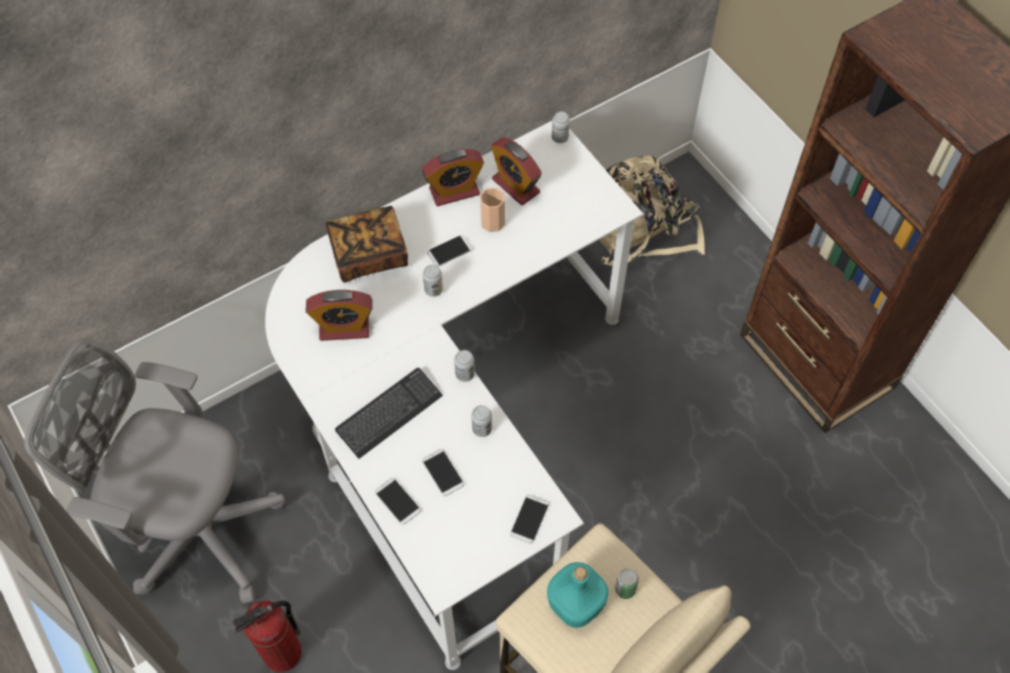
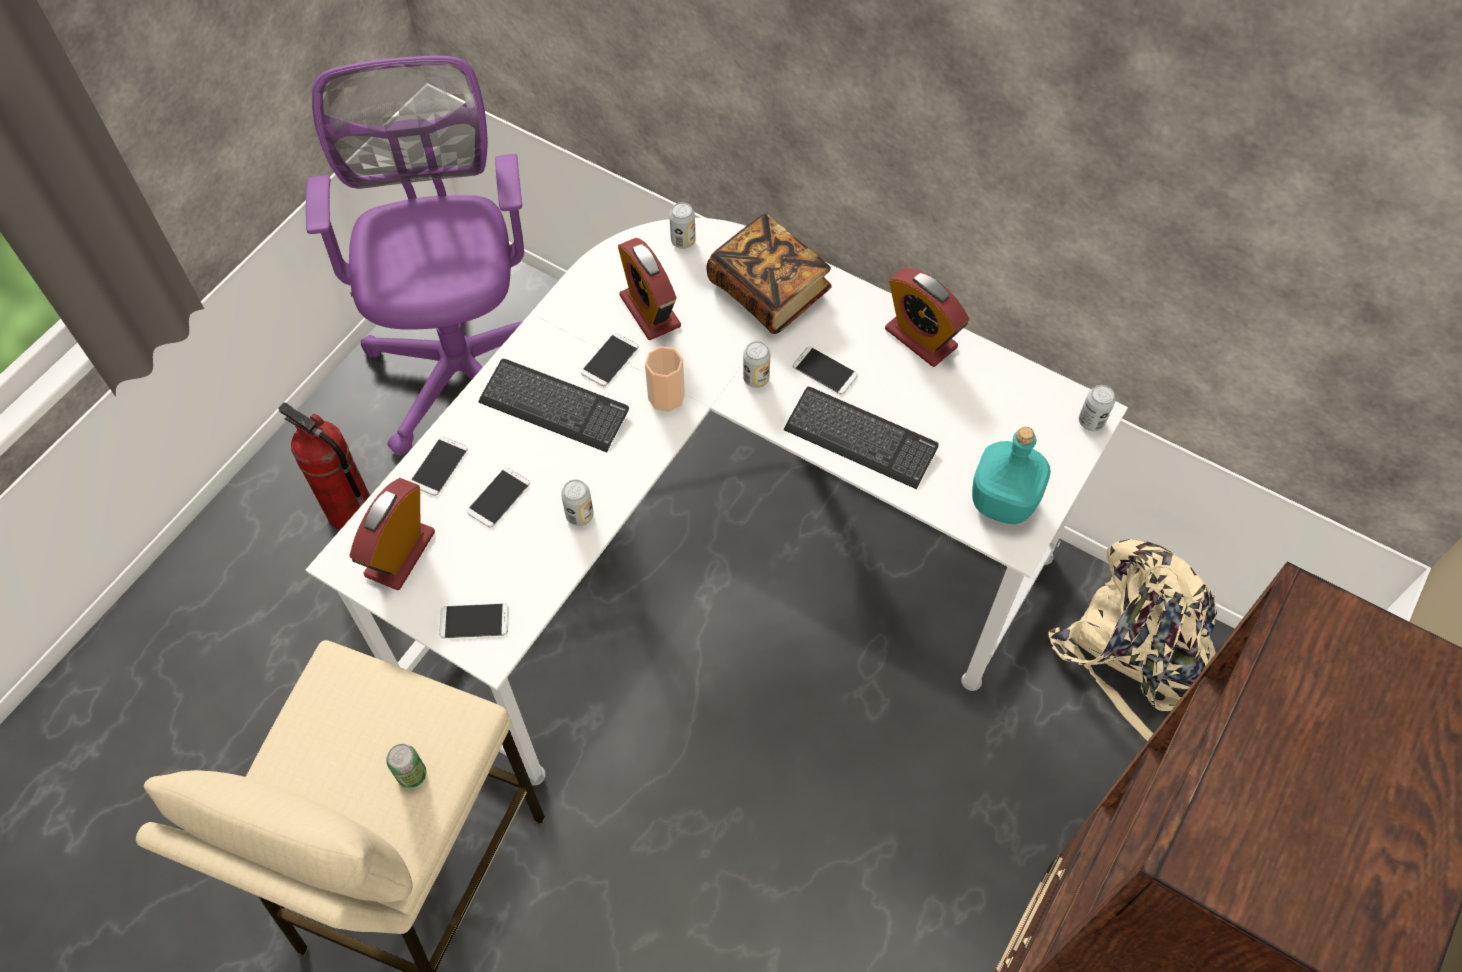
camera: 65 degrees right, 0 degrees up
grey office chair [24,338,286,604] -> purple office chair [306,56,524,455]
can [454,350,475,382] -> can moved to [669,202,696,249]
cup [480,188,505,232] -> cup moved to [645,346,685,412]
alarm clock [491,138,542,205] -> alarm clock moved to [349,478,435,590]
turquoise bottle [547,562,609,628] -> turquoise bottle moved to [972,427,1051,524]
none -> phone [581,333,638,386]
none -> keyboard [784,387,939,489]

